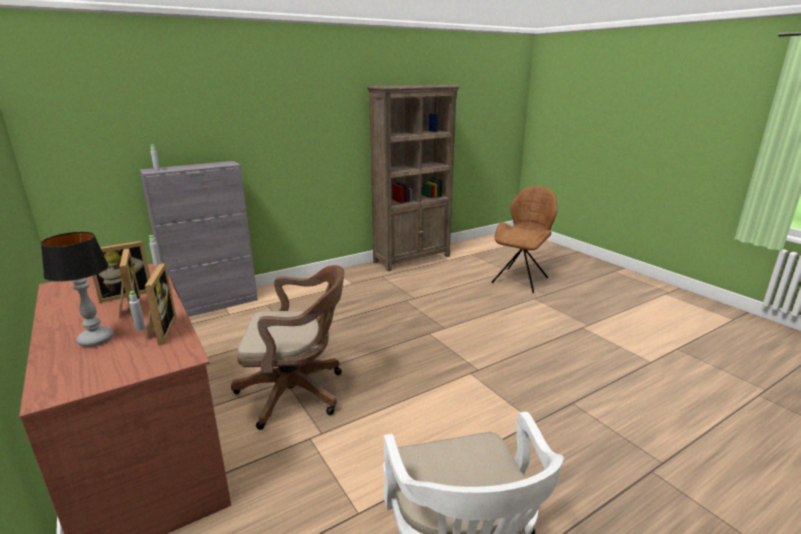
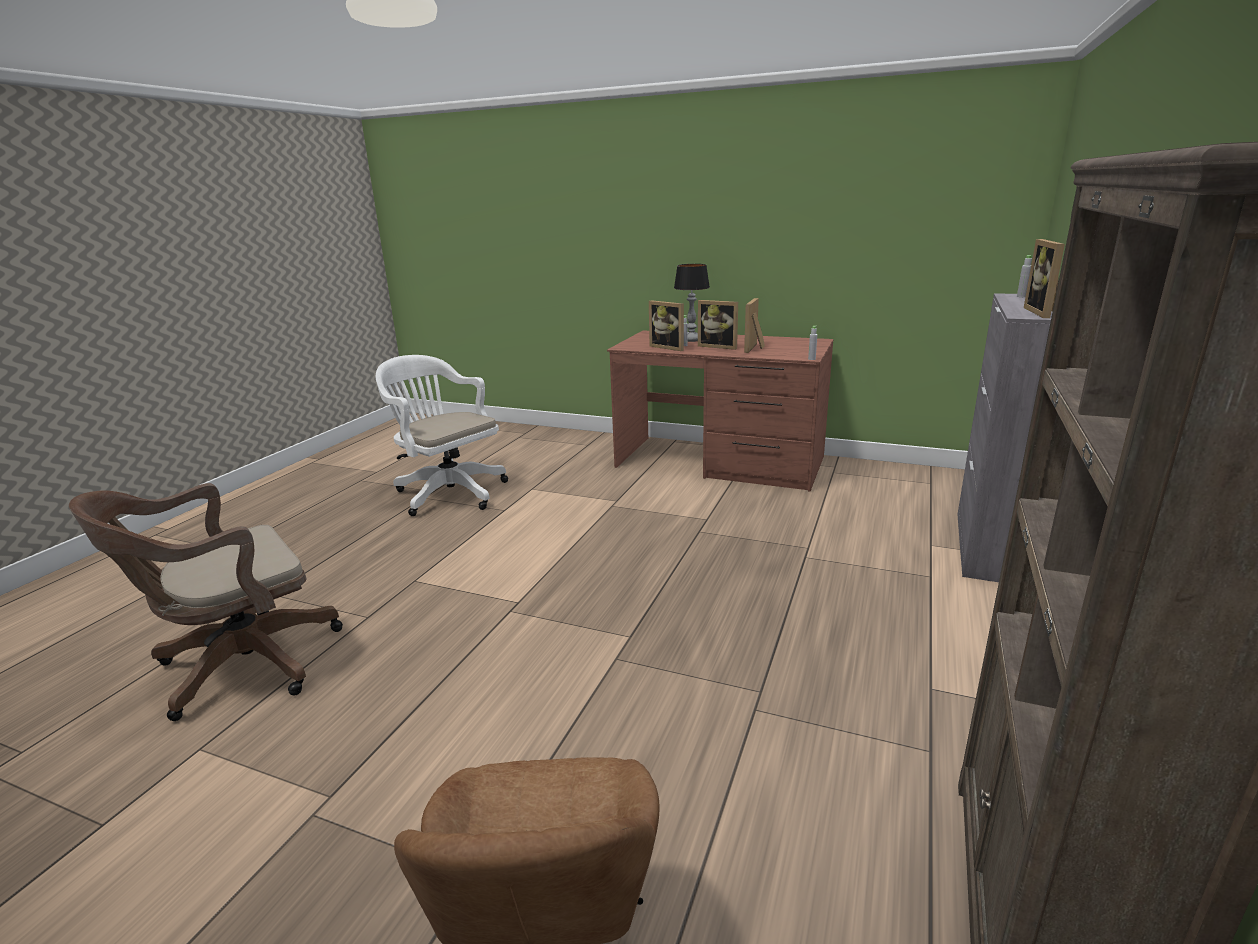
camera: 145 degrees right, 0 degrees up
brown office chair [231,265,345,430] -> brown office chair moved to [69,483,343,721]
none -> picture frame [1024,239,1065,318]

